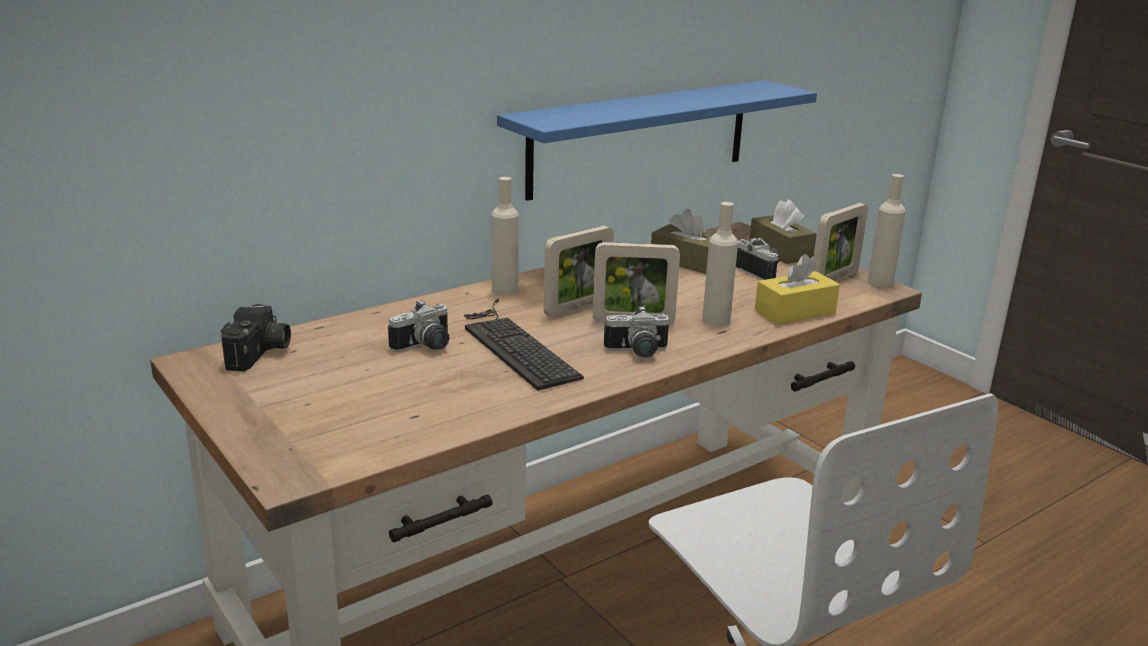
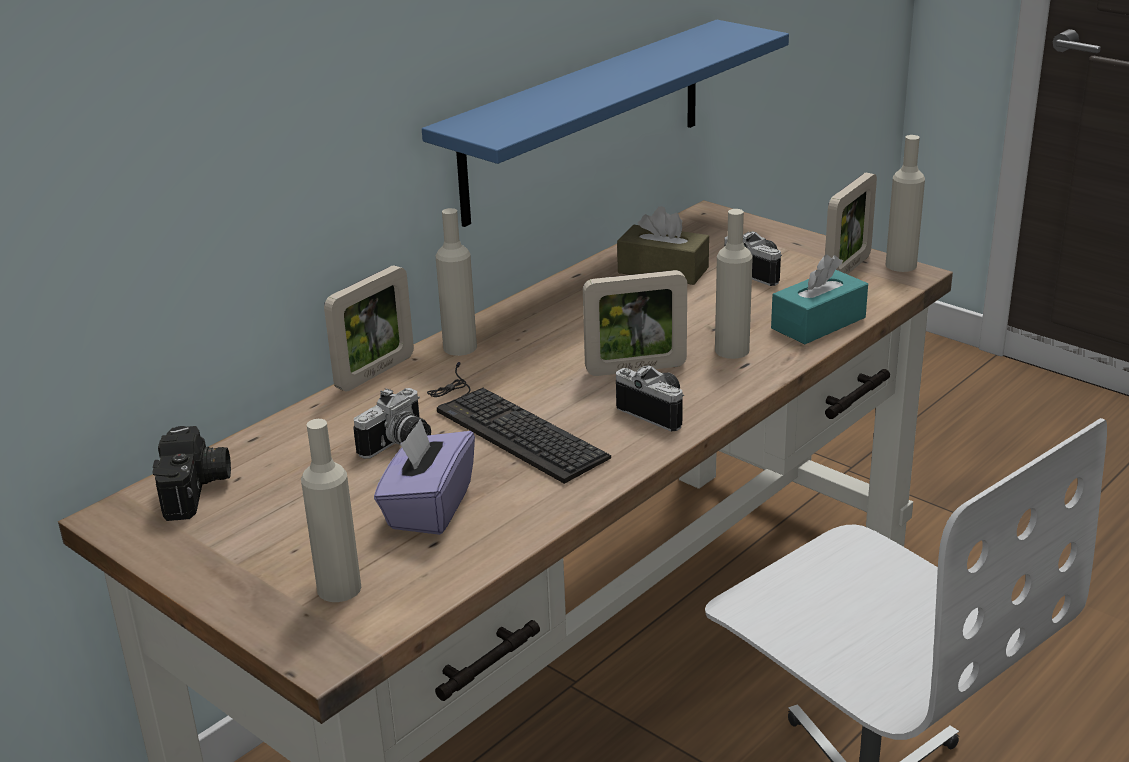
camera: 10 degrees left, 5 degrees up
picture frame [544,226,614,318] -> picture frame moved to [324,265,414,391]
camera [604,306,669,358] -> camera turned 120 degrees counterclockwise [616,365,684,431]
brown tissue box [749,199,817,264] -> none
yellow tissue box [755,254,840,325] -> turquoise tissue box [771,255,868,344]
none -> beige bottle [301,419,361,602]
none -> purple tissue box [374,419,475,535]

